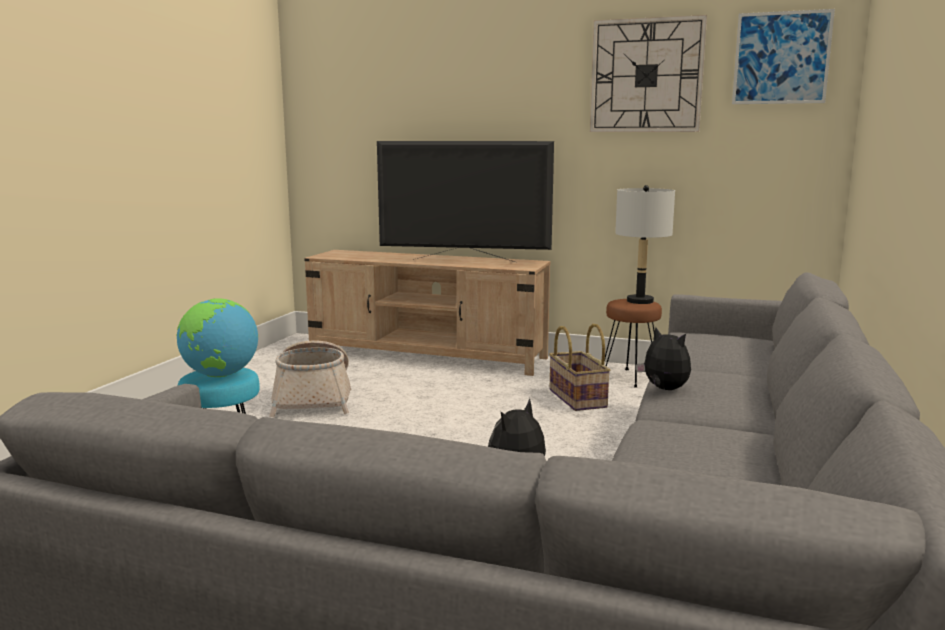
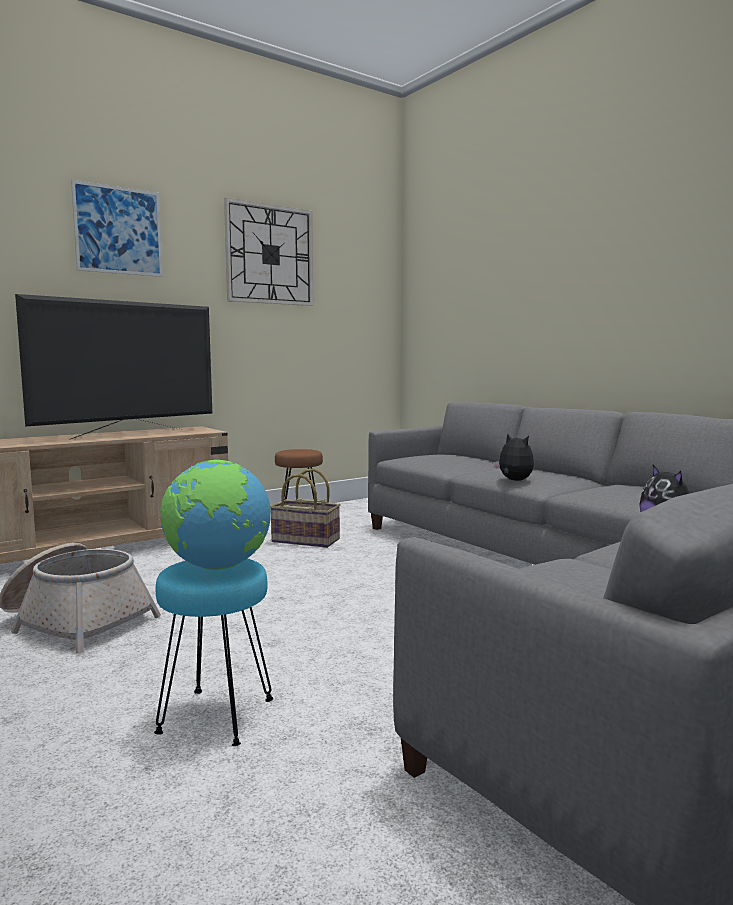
camera: 55 degrees left, 5 degrees down
grey table lamp [615,185,675,304] -> none
plush toy [636,327,691,390] -> plush toy turned 60 degrees clockwise [493,434,534,481]
picture [732,9,835,104] -> picture moved to [71,180,163,277]

